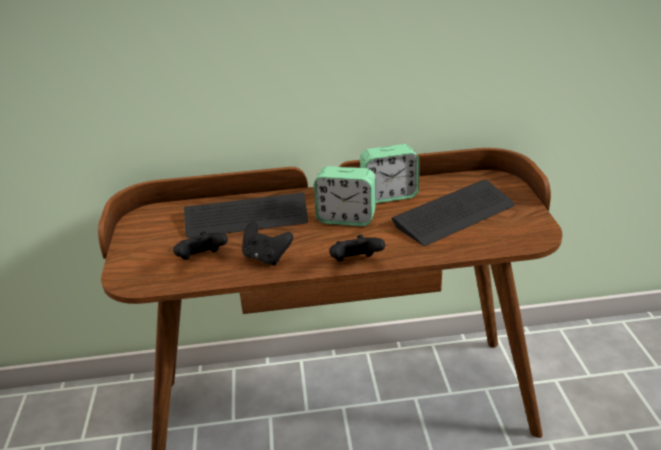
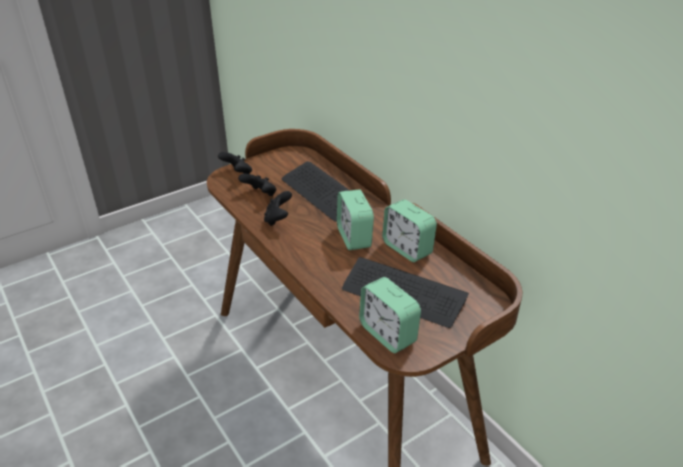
camera: 60 degrees right, 5 degrees up
black game controller [329,235,385,262] -> black game controller moved to [218,152,252,174]
none -> alarm clock [359,277,421,353]

